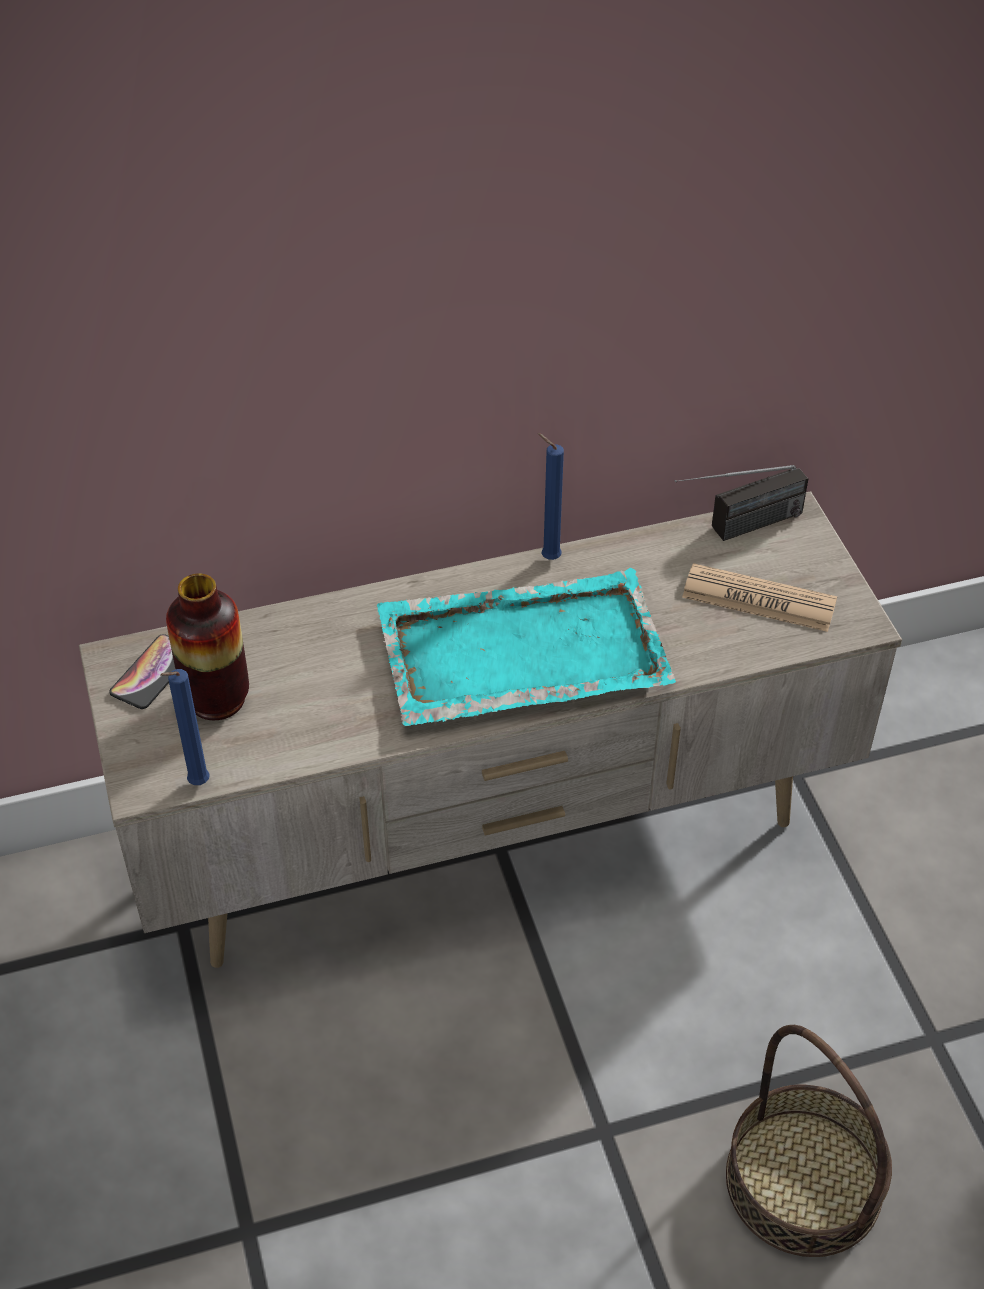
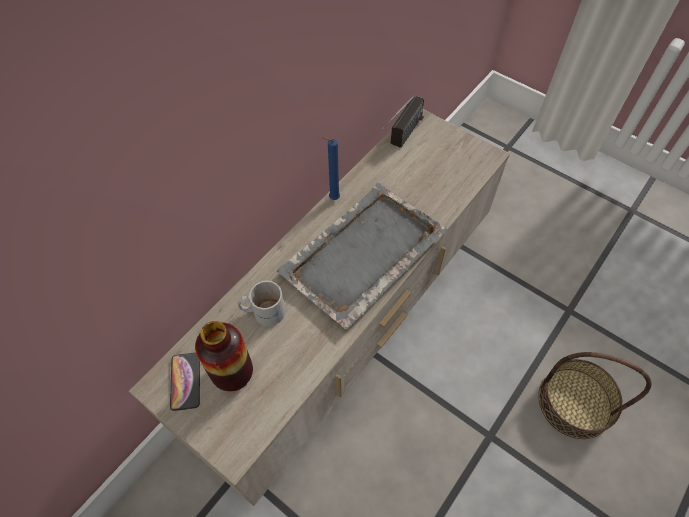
camera: 35 degrees left, 10 degrees up
blue candle [160,669,210,785] -> none
turquoise tray [377,568,676,726] -> grey tray [277,183,447,329]
newspaper [682,563,837,632] -> none
none -> white mug [237,281,286,326]

